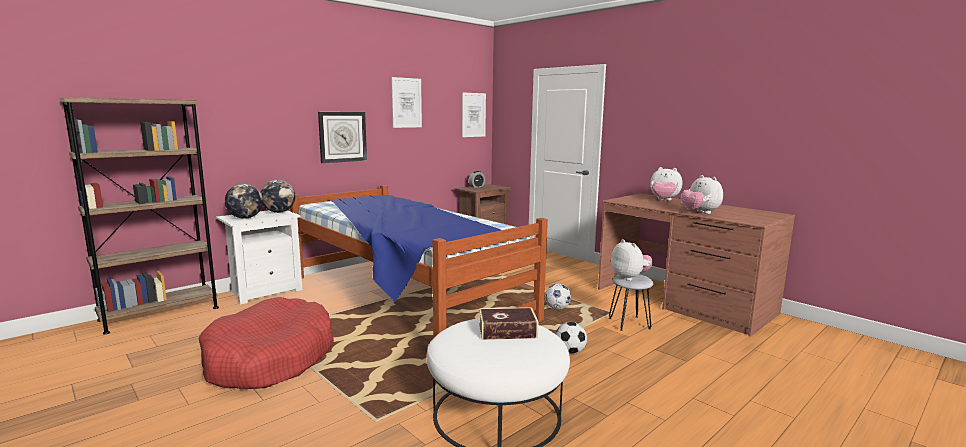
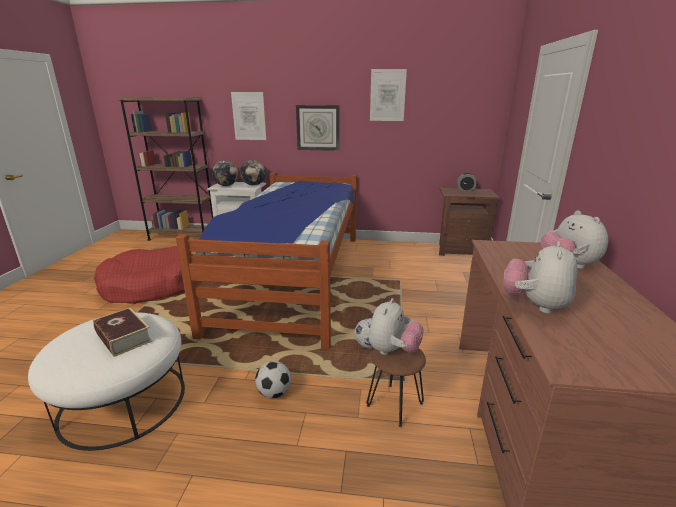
camera: 50 degrees right, 10 degrees up
picture [462,92,486,137] -> picture moved to [231,92,266,140]
grey stool [609,274,653,331] -> brown stool [367,347,426,427]

